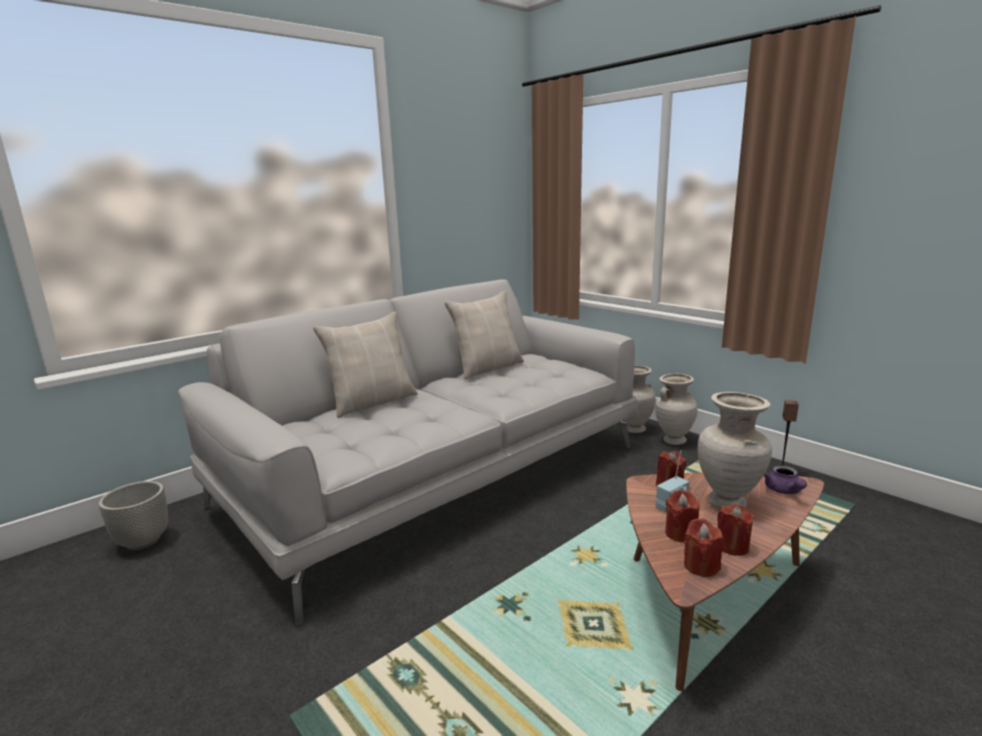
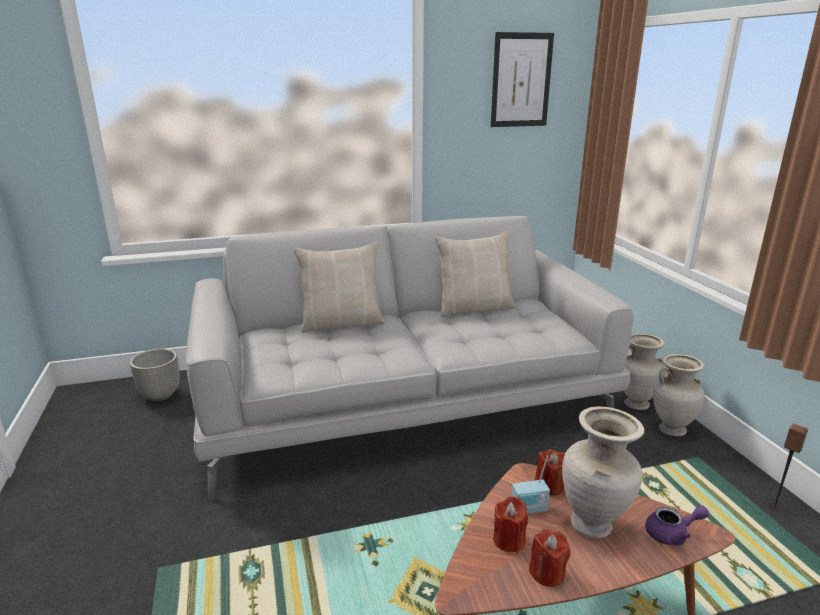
camera: 25 degrees right, 5 degrees up
red candle [684,519,724,577] -> none
purple teapot [764,465,807,494] -> purple teapot turned 120 degrees counterclockwise [645,506,709,545]
none -> picture [491,32,554,127]

